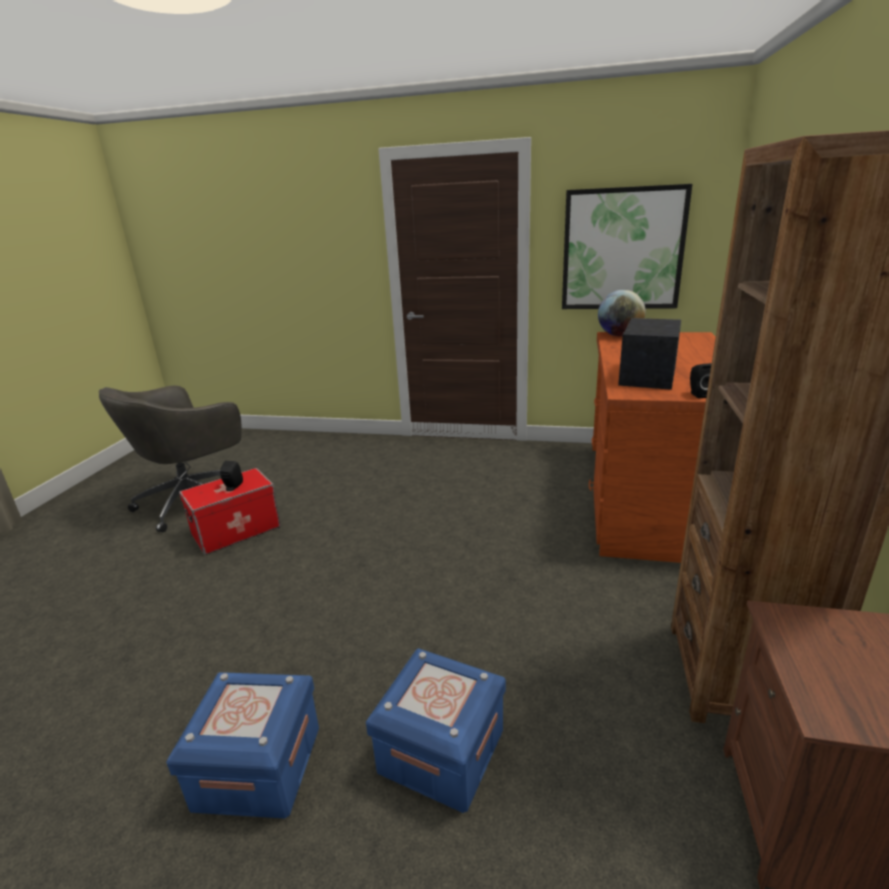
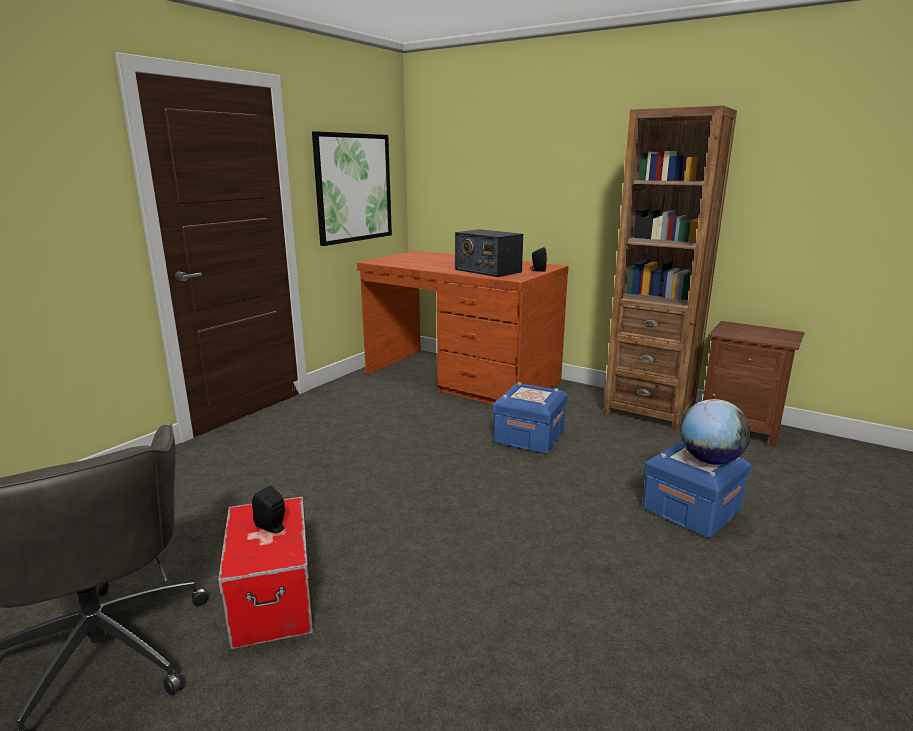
camera: 70 degrees left, 5 degrees down
blue storage box [166,672,319,819] -> blue storage box moved to [492,382,568,454]
globe [598,290,646,336] -> globe moved to [680,399,751,465]

